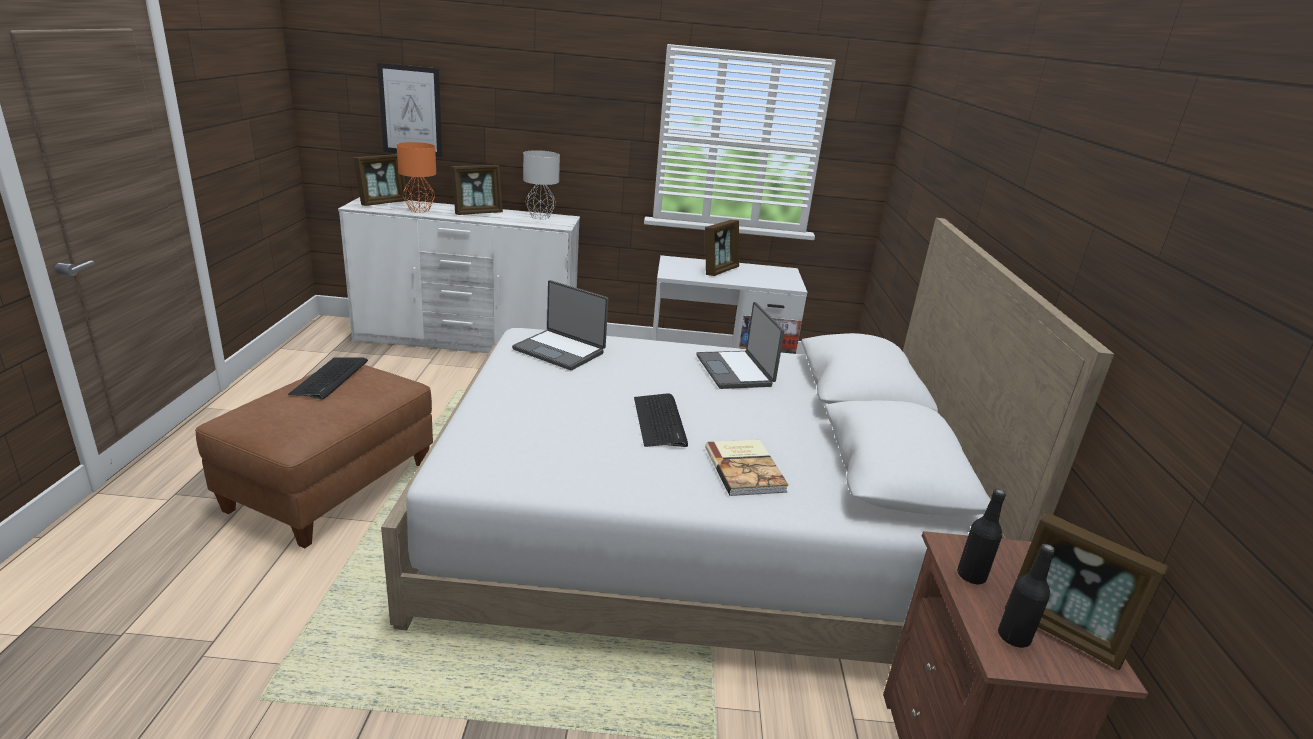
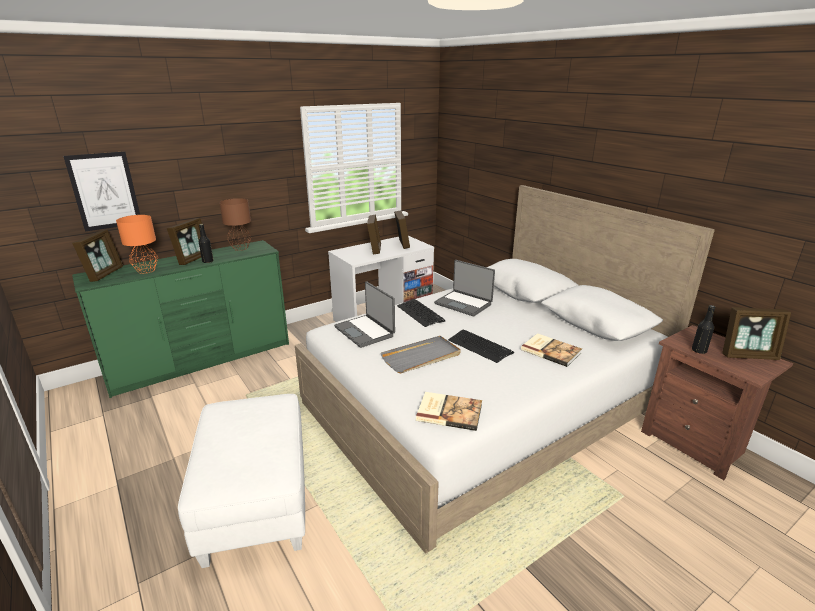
camera: 35 degrees left, 0 degrees up
brown ottoman [195,365,433,548] -> white ottoman [178,394,305,568]
keyboard [288,357,368,400] -> keyboard moved to [397,299,445,327]
white dresser [338,197,580,353] -> green dresser [72,240,289,398]
laptop [512,280,608,370] -> laptop turned 60 degrees clockwise [334,281,395,348]
grey table lamp [523,150,560,219] -> brown table lamp [219,198,251,251]
black bottle [998,544,1056,648] -> black bottle moved to [199,224,214,263]
none -> grey tray [381,336,461,373]
none -> picture frame [394,210,410,249]
none -> book [416,392,482,431]

